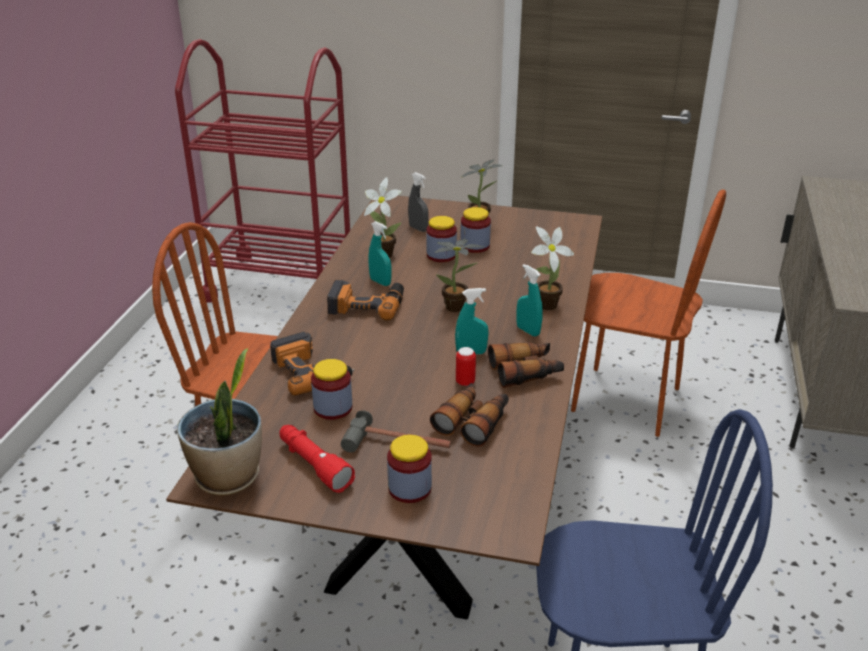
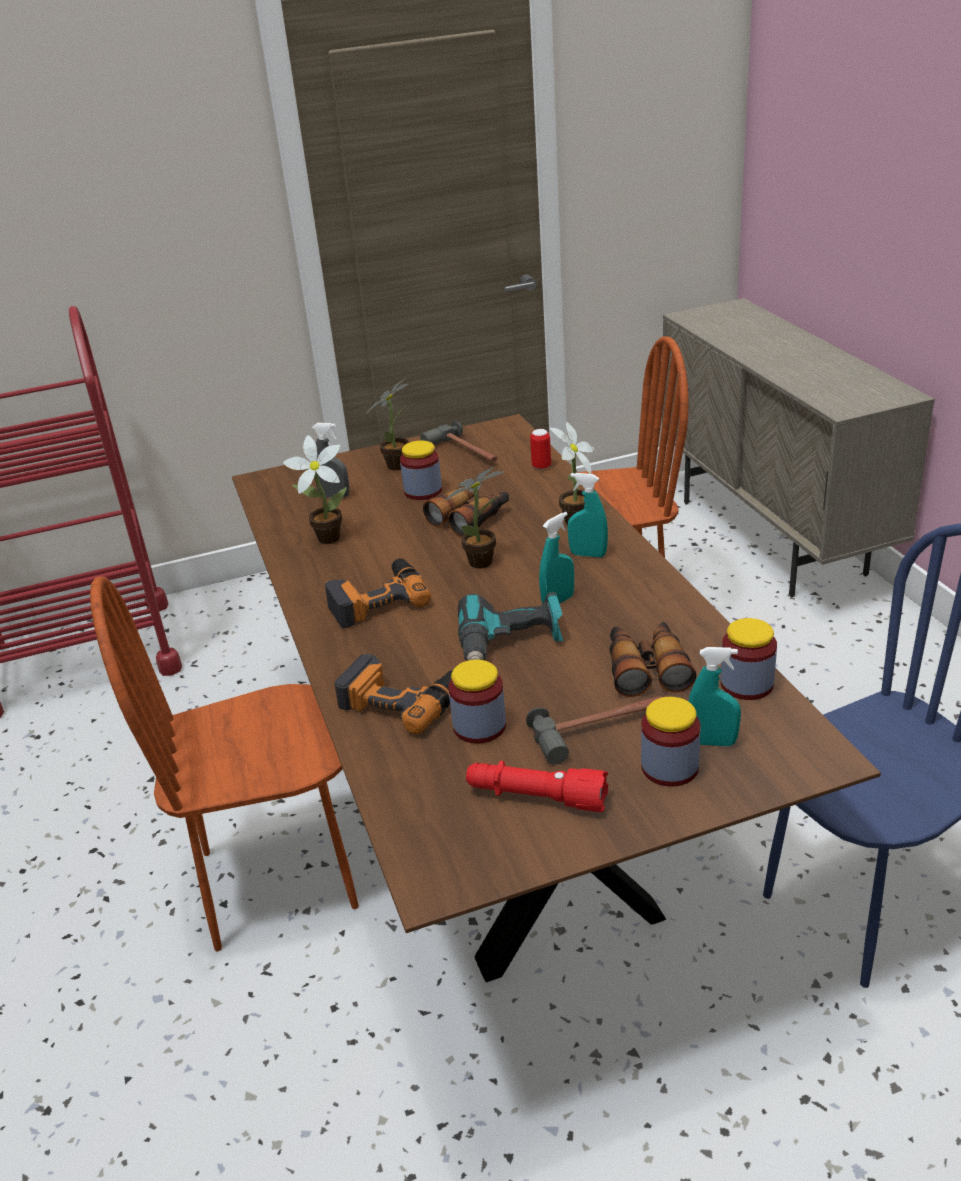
camera: 30 degrees left, 0 degrees up
potted plant [177,348,262,496] -> none
turquoise spray bottle [369,221,391,286] -> turquoise spray bottle moved to [688,647,741,746]
jar [426,216,457,262] -> jar moved to [720,618,777,700]
can [456,347,476,386] -> can moved to [530,429,551,470]
binoculars [488,342,564,388] -> binoculars moved to [423,486,509,537]
none -> hammer [420,421,497,462]
none -> power drill [458,592,564,661]

